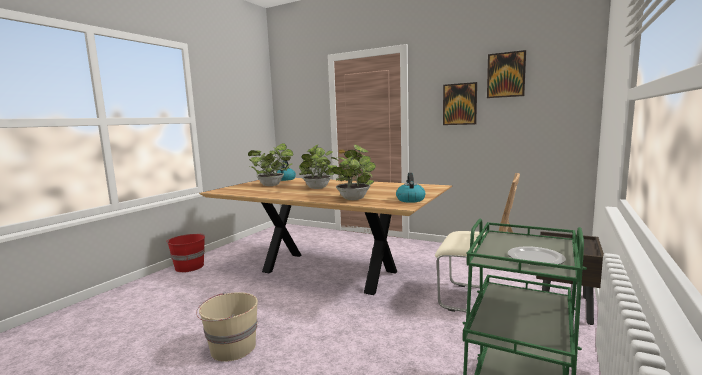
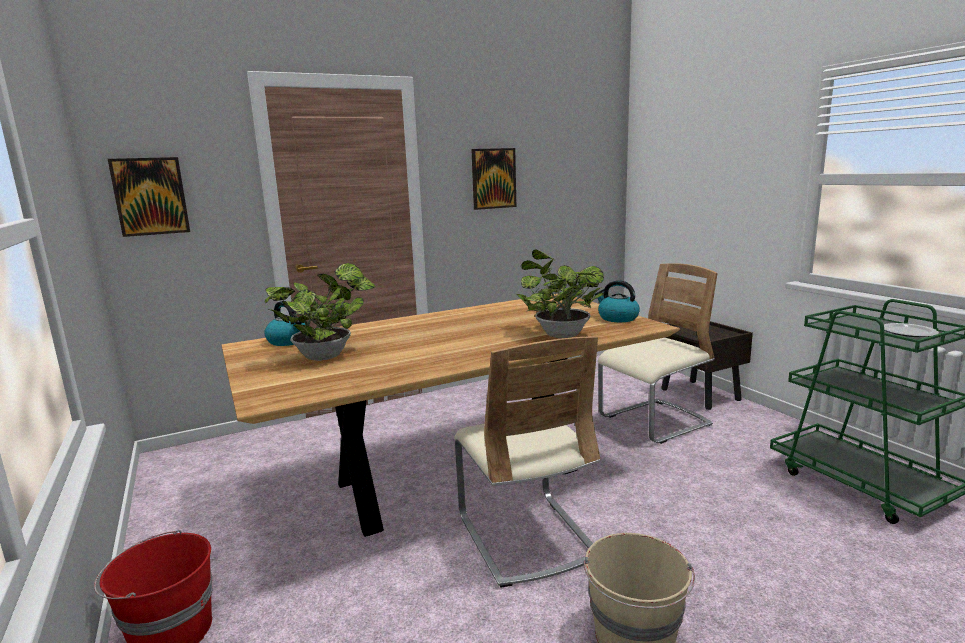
camera: 55 degrees left, 5 degrees up
potted plant [299,144,337,189] -> none
picture [487,50,526,98] -> picture moved to [108,157,190,237]
none -> beige chair [454,336,600,588]

